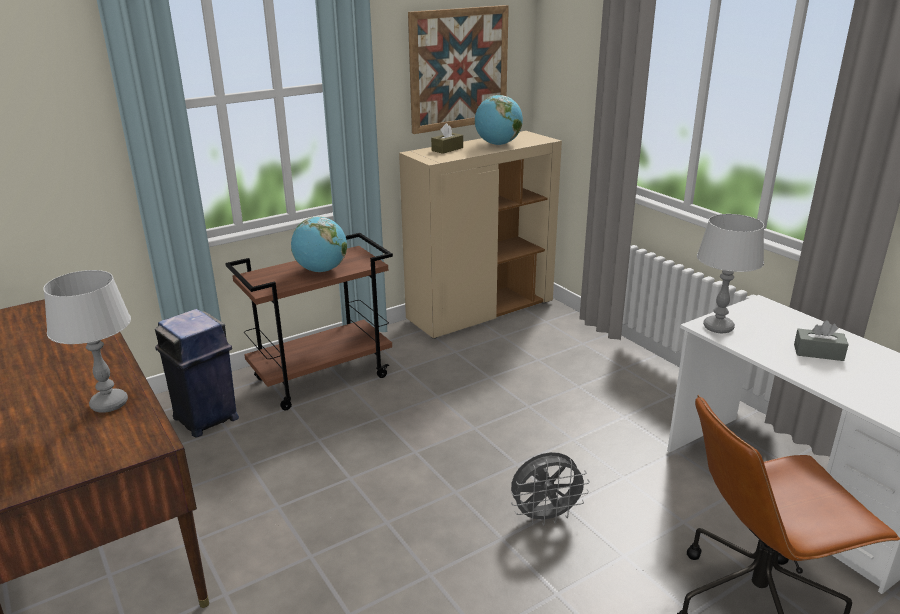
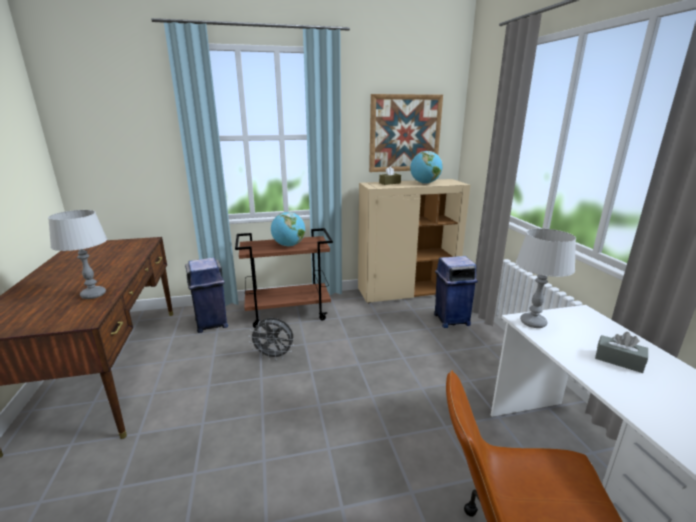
camera: 20 degrees right, 5 degrees down
grey fan [511,452,590,526] -> grey fan moved to [248,318,294,360]
none -> blue trash can [434,256,478,328]

